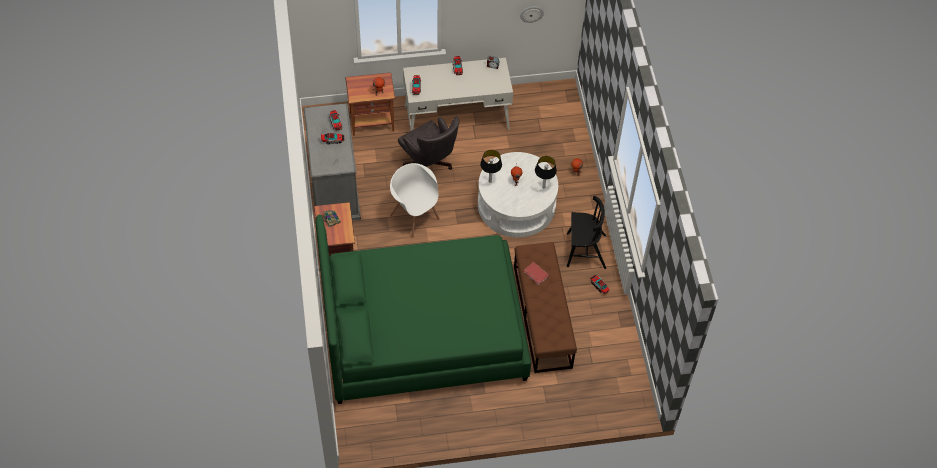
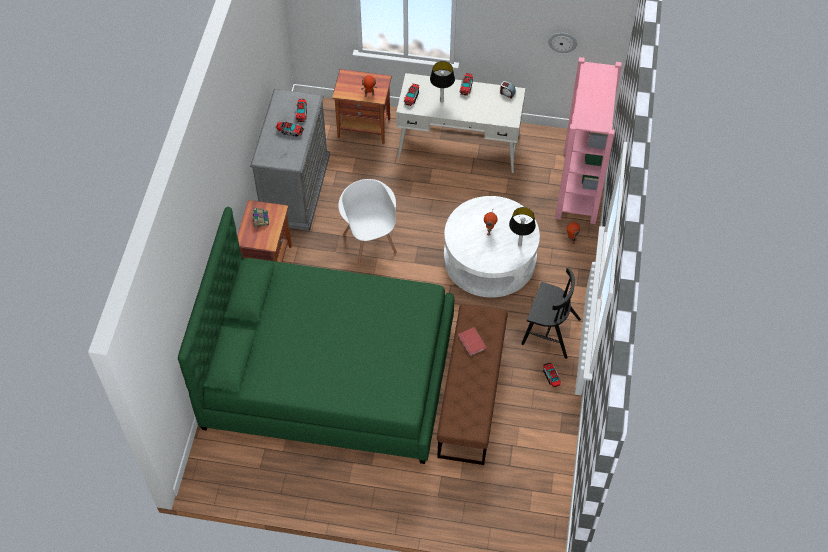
camera: 20 degrees right, 0 degrees up
grey office chair [398,116,459,170] -> none
table lamp [480,150,502,183] -> table lamp moved to [430,61,455,102]
none -> pink bookcase [555,57,622,224]

